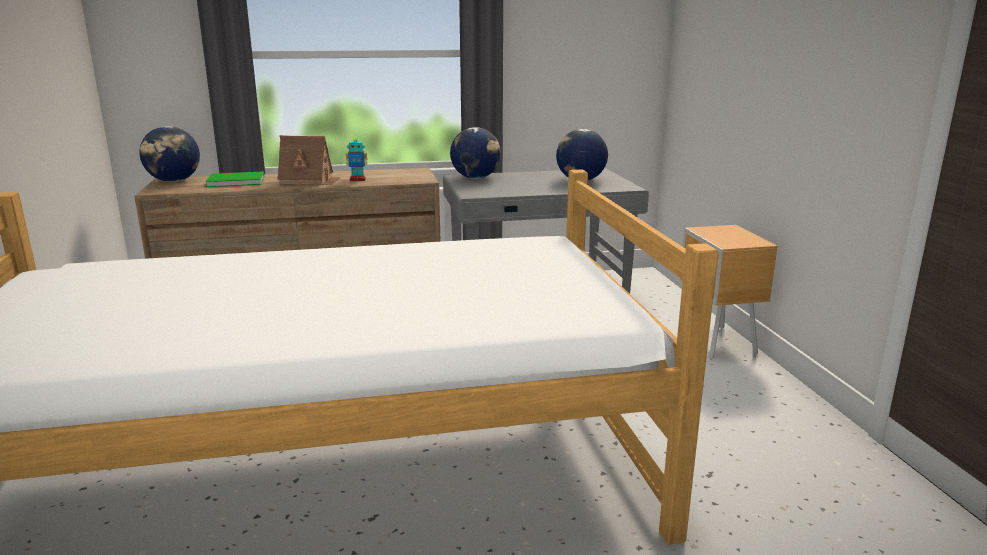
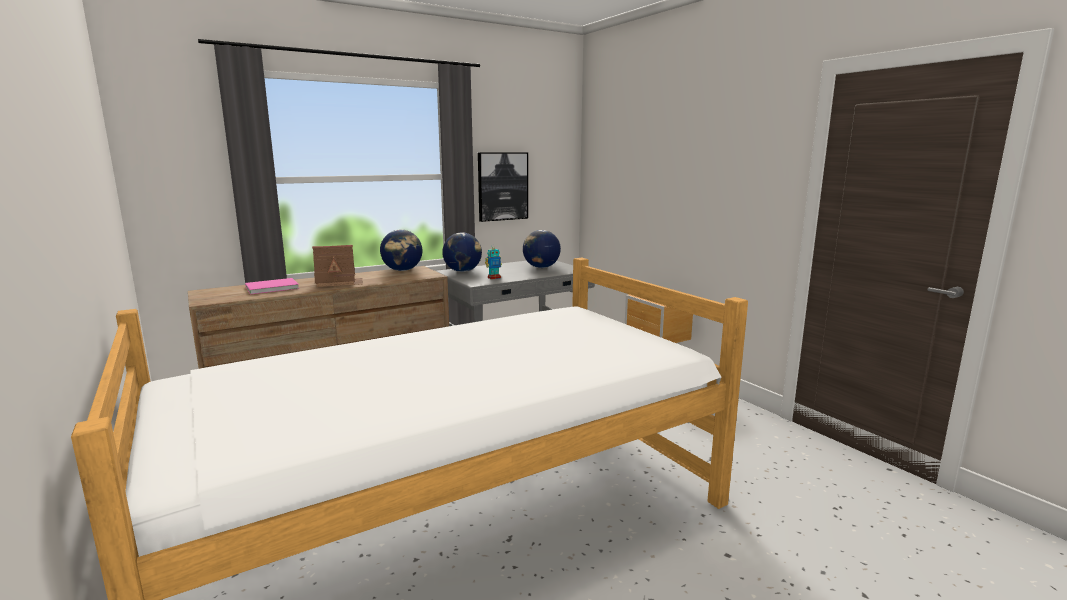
camera: 20 degrees left, 5 degrees down
globe [139,126,200,182] -> globe moved to [380,229,422,271]
green book [205,171,264,187] -> pink book [245,278,299,294]
toy robot [346,135,367,181] -> toy robot moved to [485,244,502,279]
none -> picture [478,152,528,222]

